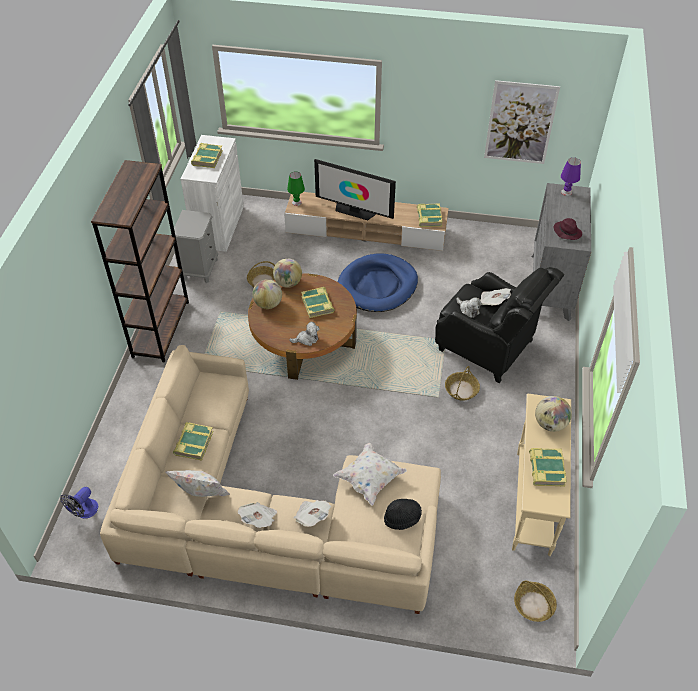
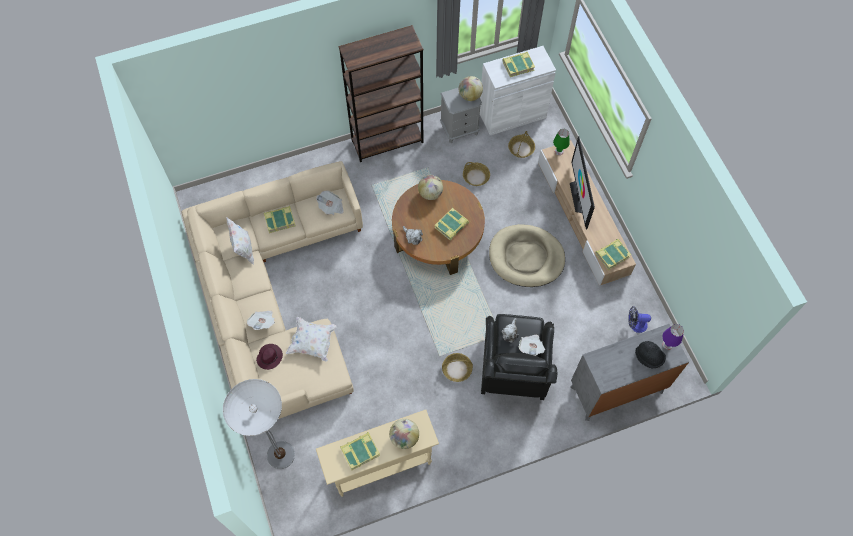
camera: 60 degrees right, 15 degrees up
fan [60,487,98,519] -> fan moved to [628,306,651,333]
newspaper [238,502,277,528] -> newspaper moved to [316,190,344,215]
globe [273,258,302,288] -> globe moved to [459,76,483,101]
blue dog bed [338,254,418,312] -> beige dog bed [489,224,565,287]
black hat [384,499,422,530] -> black hat moved to [635,341,666,368]
picture [484,80,560,164] -> none
basket [514,581,557,622] -> basket moved to [508,131,535,158]
purple hat [554,218,582,240] -> purple hat moved to [256,344,283,370]
none -> floor lamp [223,379,295,469]

